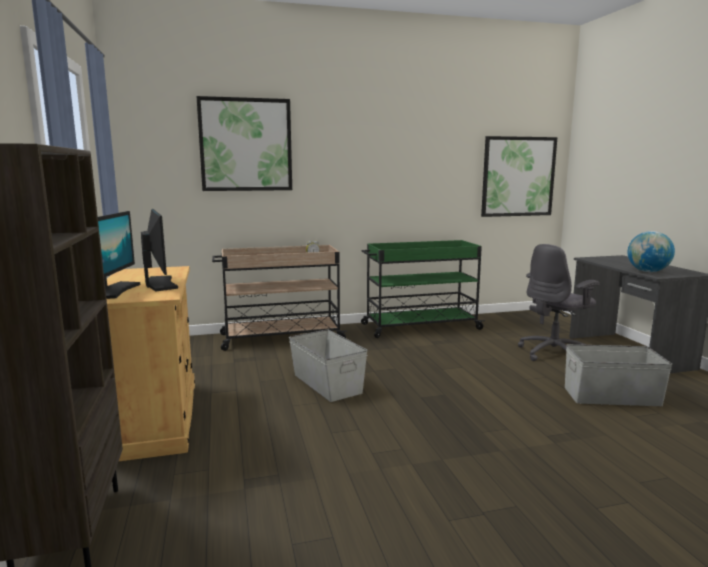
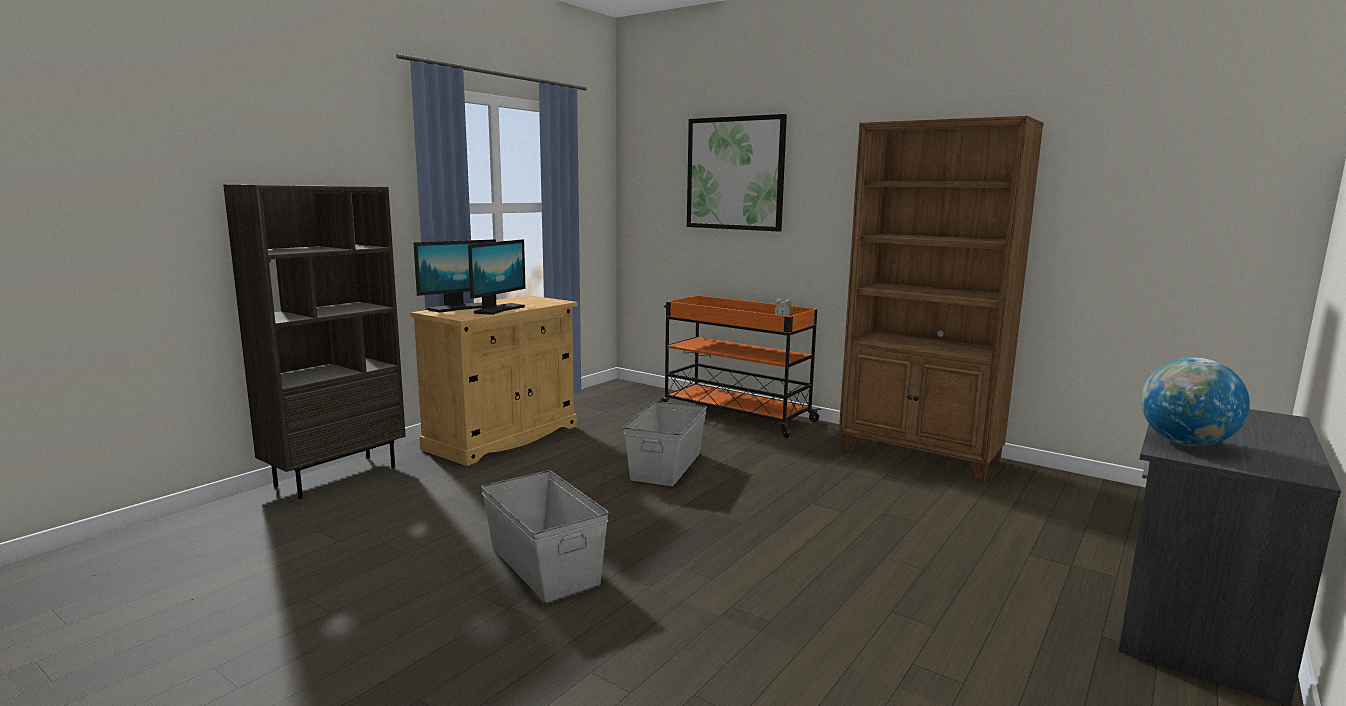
camera: 50 degrees right, 0 degrees up
beige cart [212,245,347,351] -> orange cart [659,295,822,438]
green cart [361,240,485,338] -> brown bookcase [839,116,1044,482]
picture [481,136,557,217] -> none
grey office chair [518,244,600,361] -> none
grey storage box [565,344,672,406] -> grey storage box moved to [481,470,609,602]

